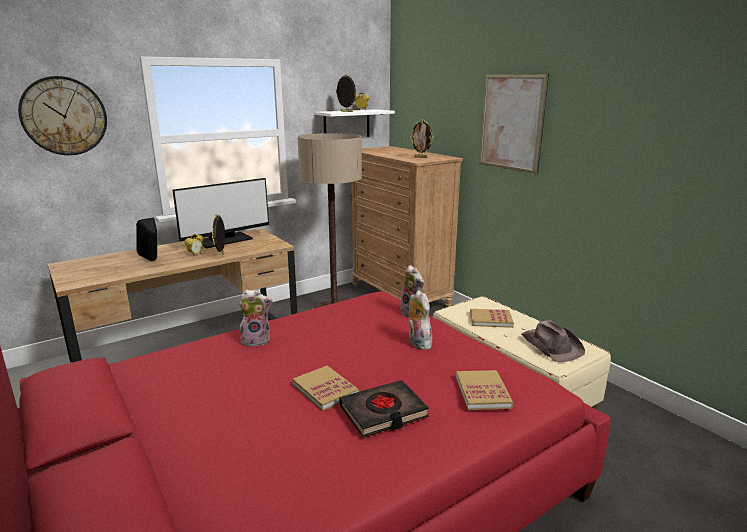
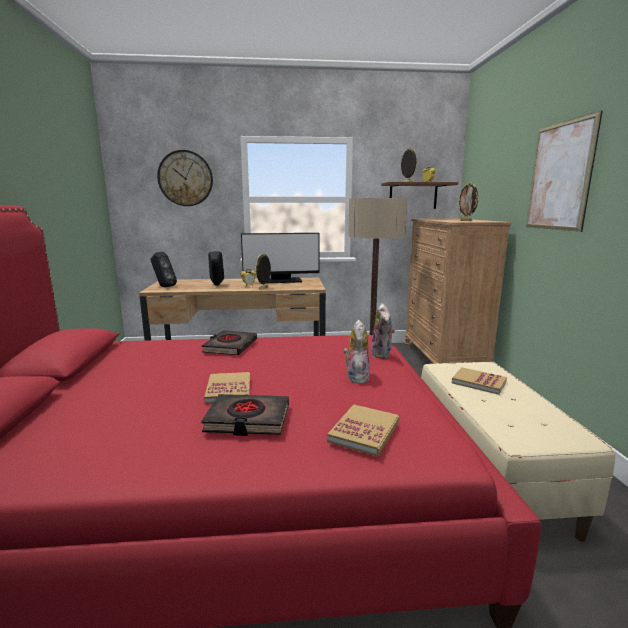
camera: 30 degrees right, 5 degrees down
plush toy [239,289,273,347] -> black book [202,330,257,355]
white shelf [314,109,395,137] -> brown shelf [381,182,458,209]
brown hat [522,320,585,362] -> none
none -> black speaker [150,252,177,287]

